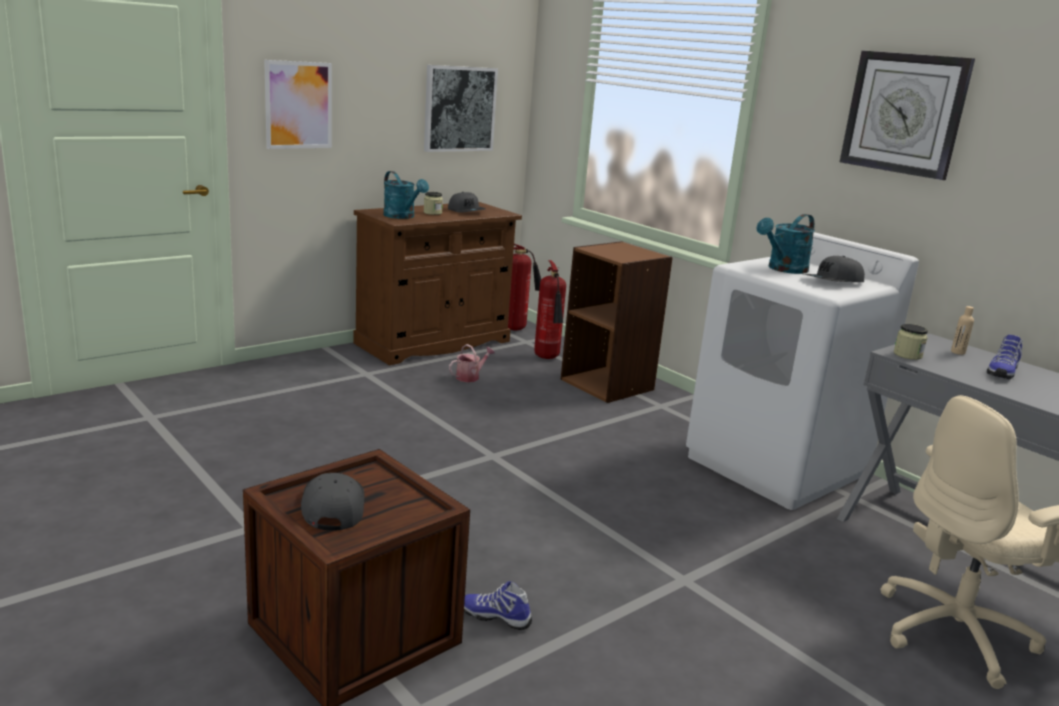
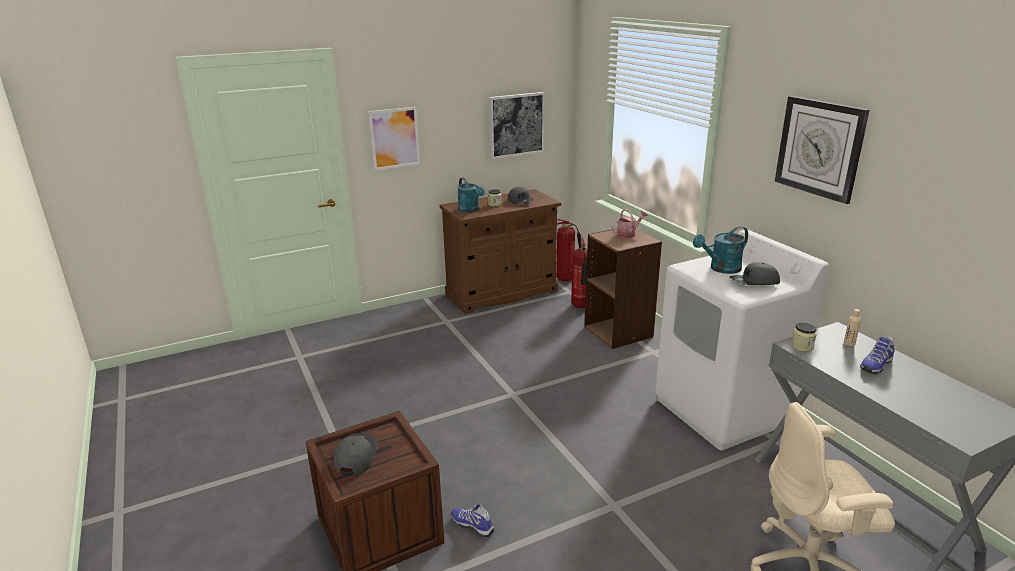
camera: 15 degrees right, 5 degrees up
watering can [449,344,495,382] -> watering can moved to [612,209,648,238]

